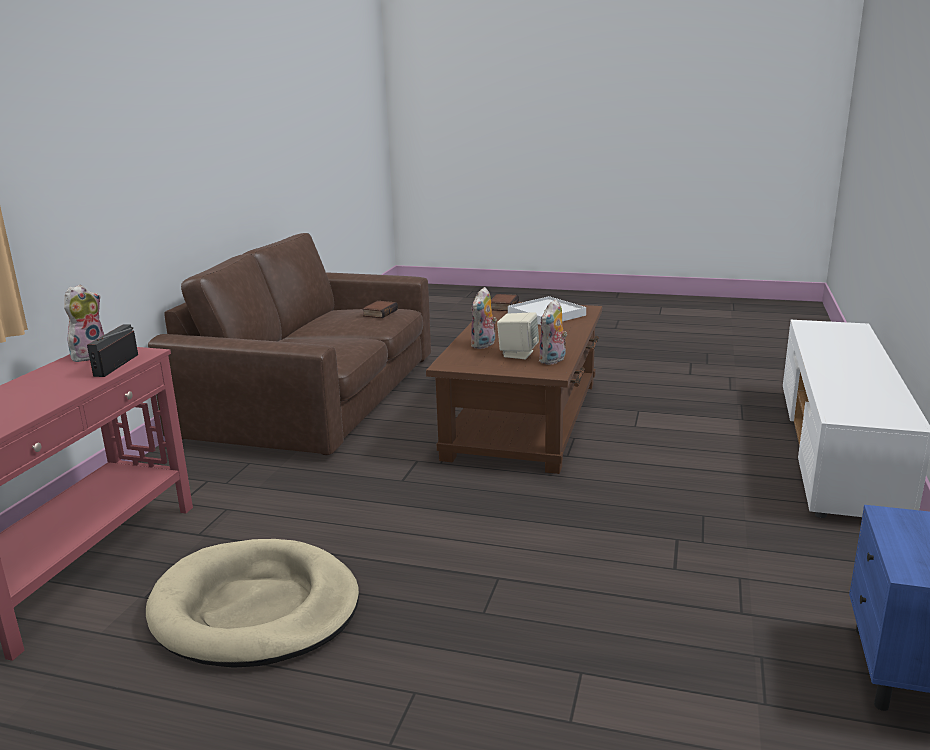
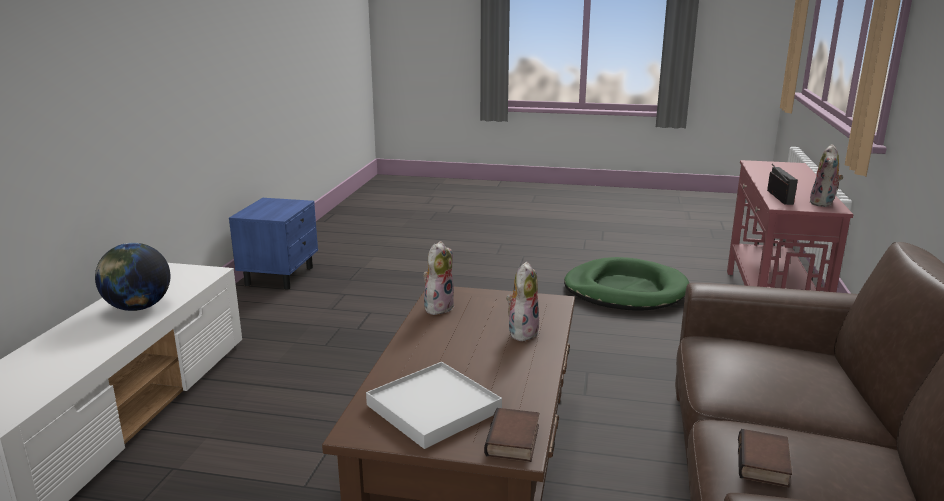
camera: 175 degrees right, 0 degrees up
beige dog bed [146,539,359,668] -> green dog bed [564,257,689,311]
beige speaker [497,313,539,359] -> none
none -> globe [95,243,170,311]

